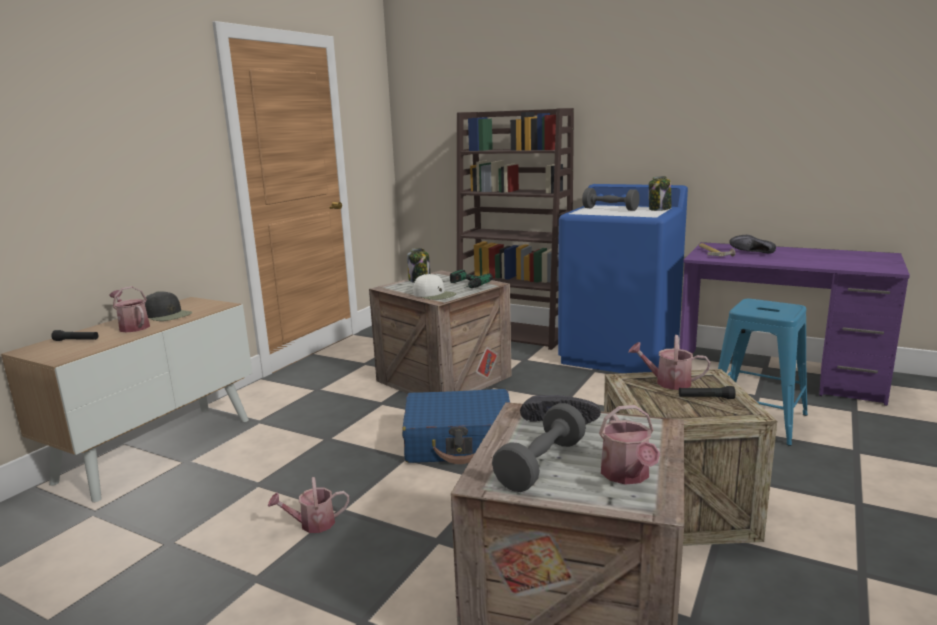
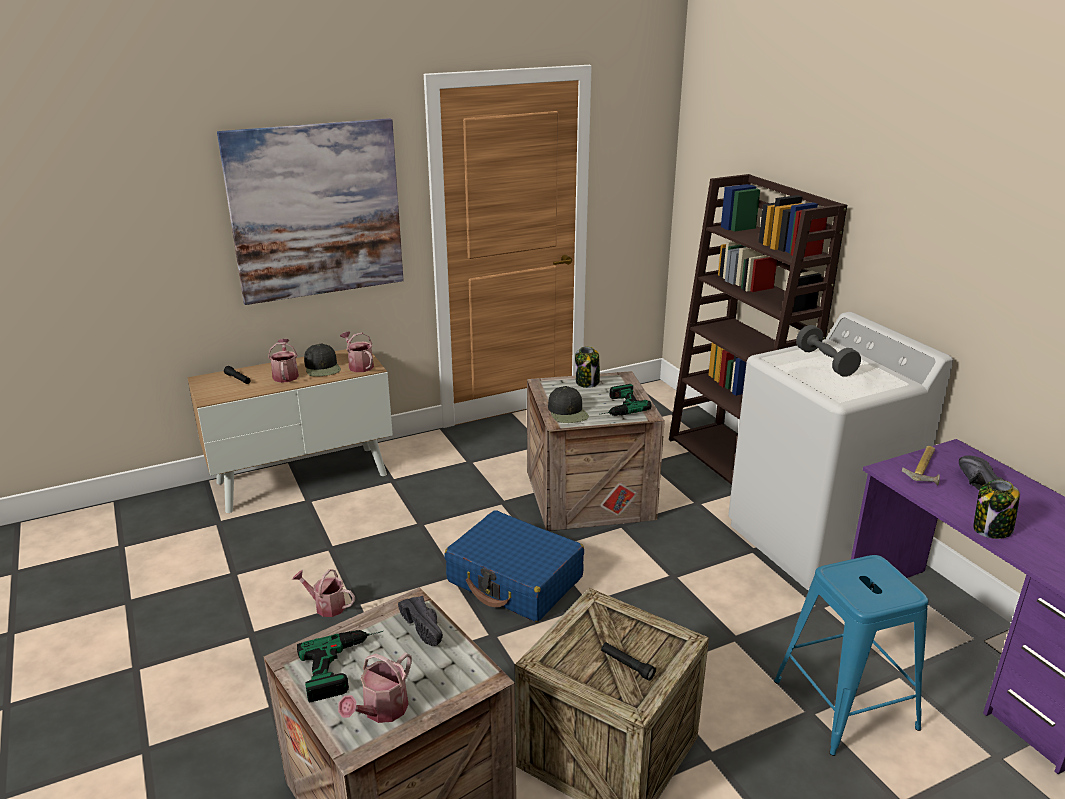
camera: 35 degrees right, 10 degrees up
white cap [413,274,456,300] -> black cap [548,386,589,423]
grey dumbbell [492,403,586,492] -> power drill [297,630,384,703]
blue washing machine [558,184,688,373] -> white washing machine [728,312,953,590]
watering can [628,335,710,390] -> watering can moved to [340,331,374,372]
jar [649,176,671,211] -> jar moved to [973,480,1020,539]
none -> picture [217,118,404,305]

